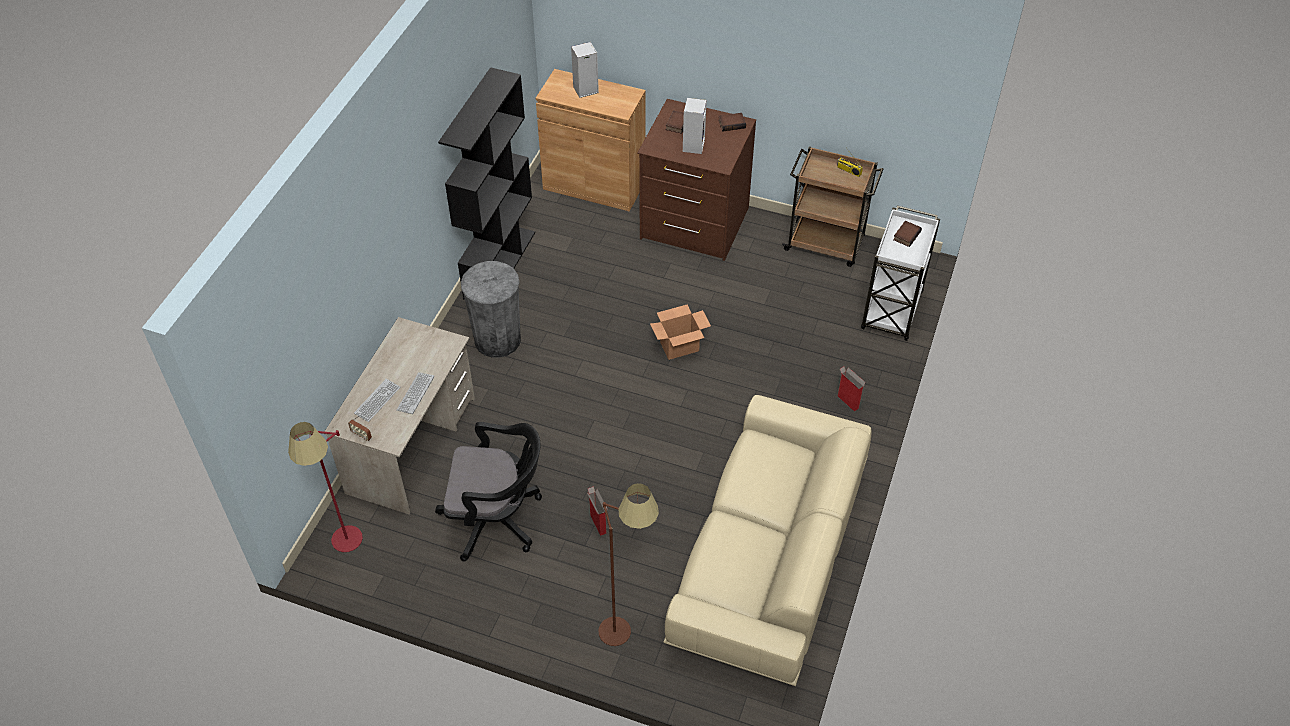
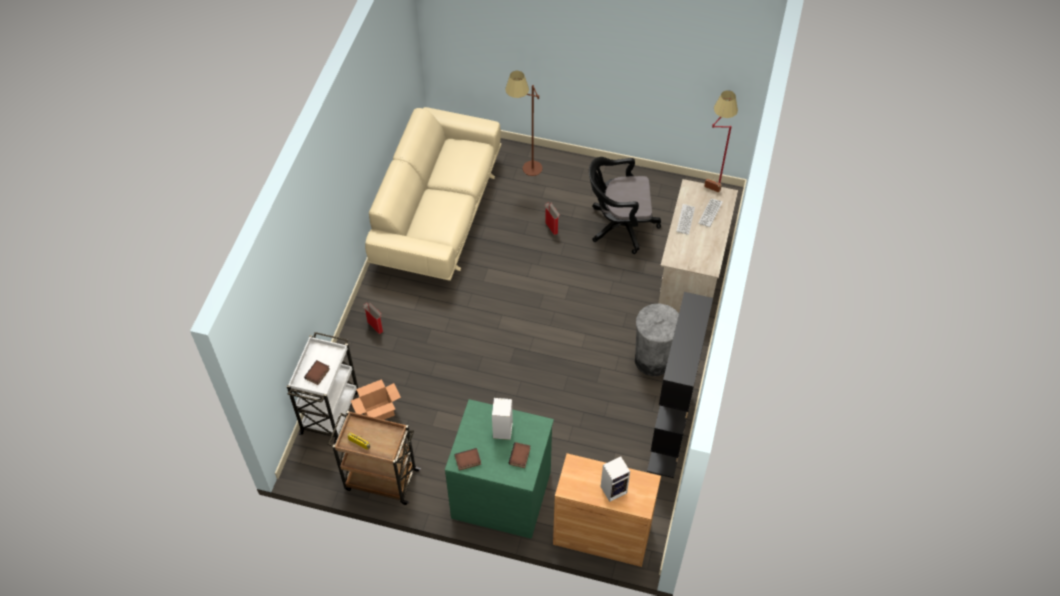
camera: 175 degrees right, 5 degrees up
brown dresser [637,99,756,261] -> green dresser [445,399,554,539]
cardboard box [650,304,711,360] -> cardboard box moved to [351,379,401,420]

